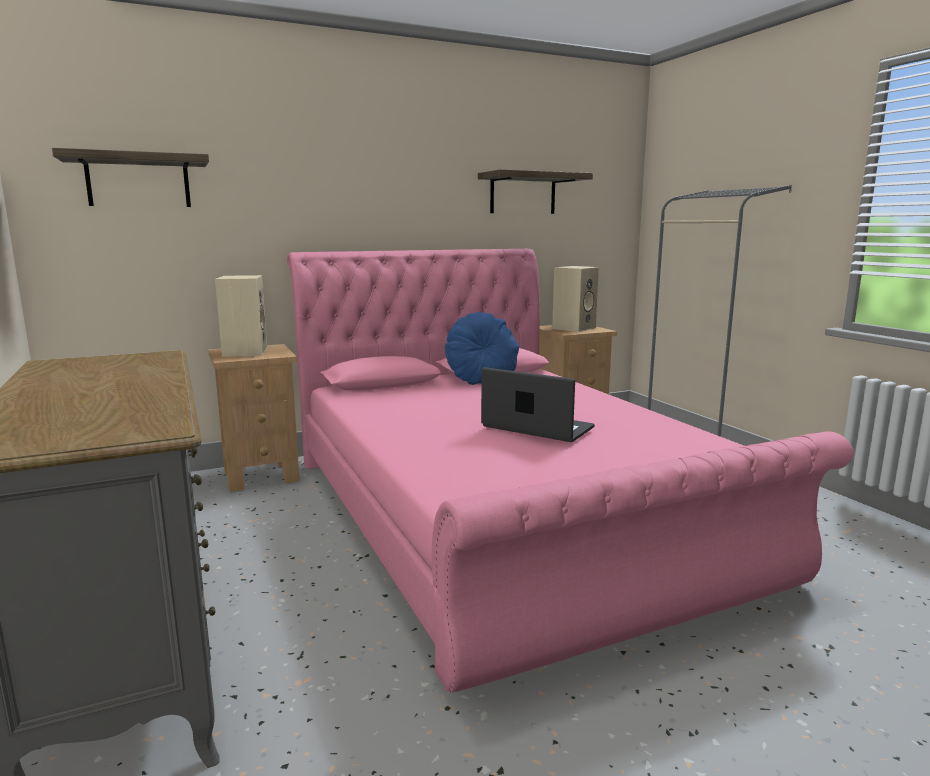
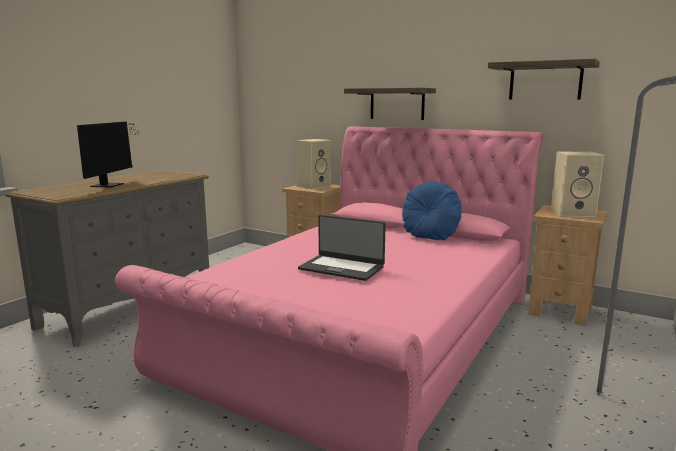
camera: 55 degrees right, 0 degrees up
shelf [52,148,209,207] -> shelf moved to [344,88,436,120]
laptop [481,367,595,442] -> laptop turned 120 degrees clockwise [298,215,386,281]
none -> monitor [77,121,141,188]

